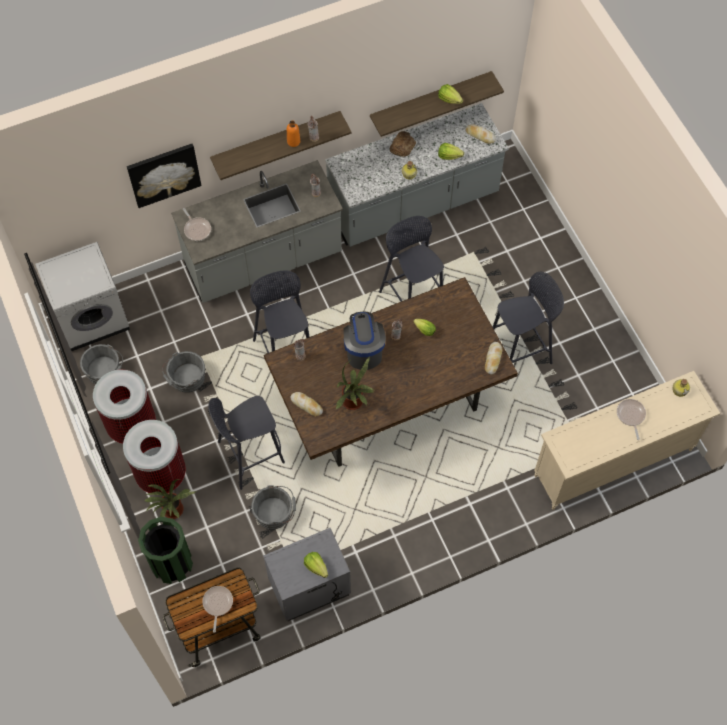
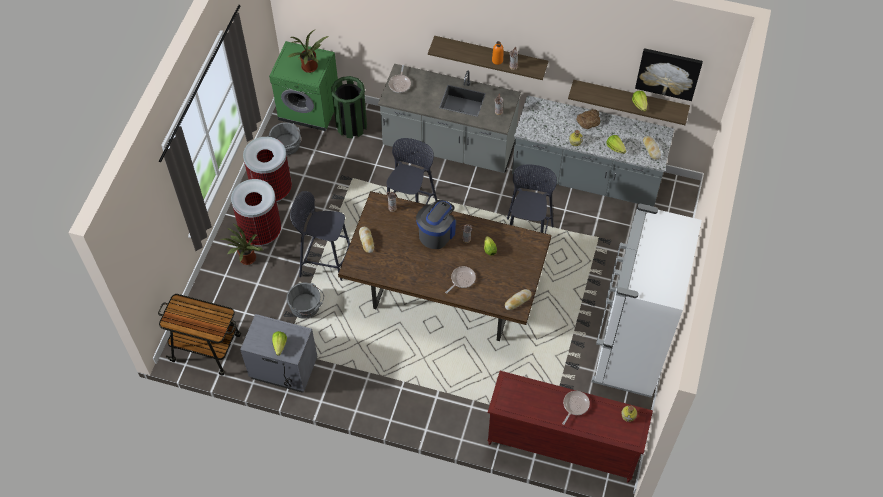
camera: 40 degrees right, 5 degrees down
white washing machine [35,242,130,351] -> green washing machine [269,41,338,131]
picture [127,144,201,208] -> picture moved to [635,48,703,101]
green trash can [138,517,193,584] -> green trash can moved to [331,76,367,138]
grey bucket [162,351,205,393] -> none
frying pan [202,586,233,633] -> frying pan moved to [445,266,476,294]
potted plant [336,356,374,410] -> potted plant moved to [288,30,328,73]
grey stool [493,272,564,364] -> none
beige dresser [534,371,720,510] -> red dresser [488,371,653,482]
none -> white fridge [591,204,702,397]

